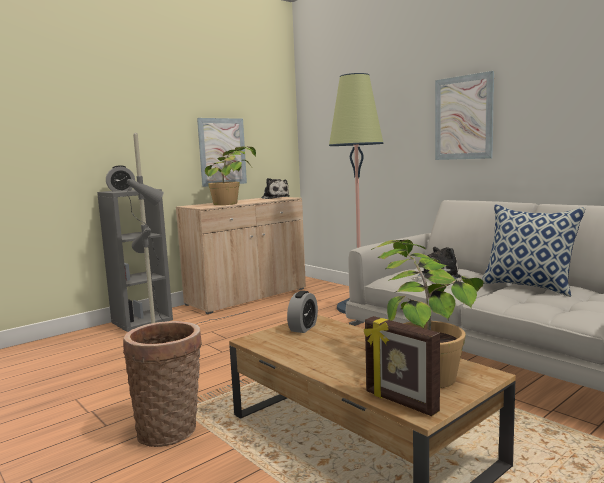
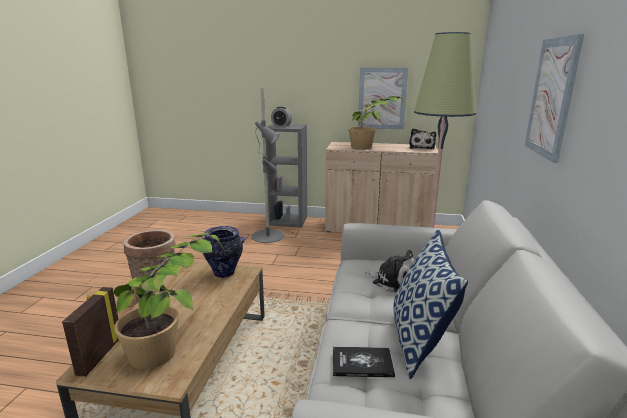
camera: 50 degrees right, 10 degrees up
alarm clock [287,291,318,333] -> vase [199,226,245,278]
none -> book [333,347,395,378]

